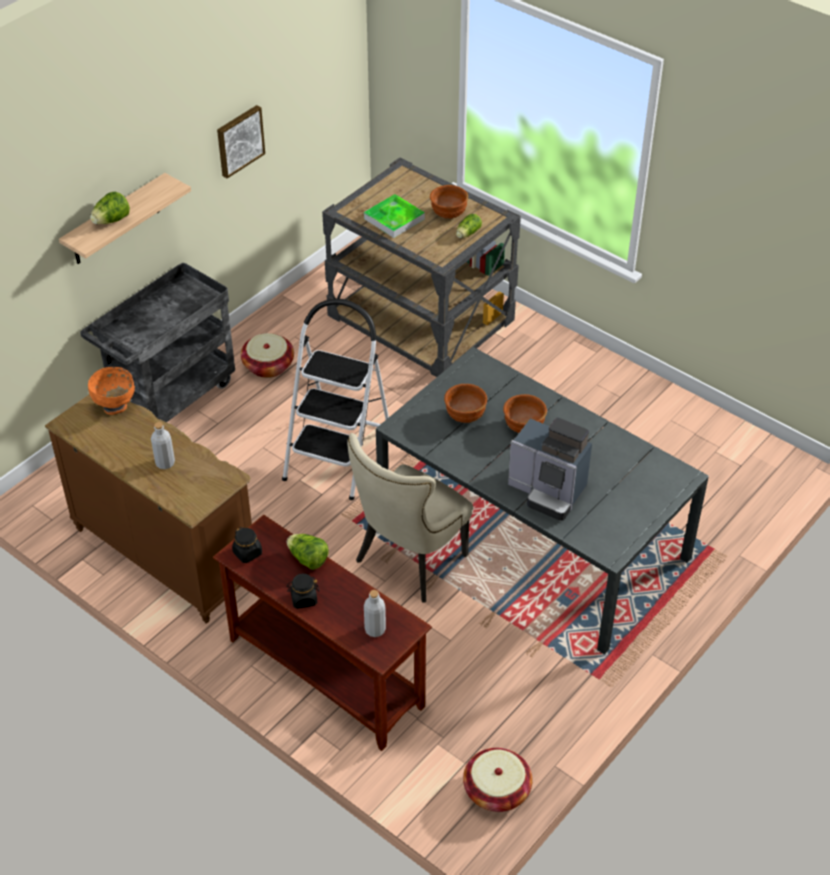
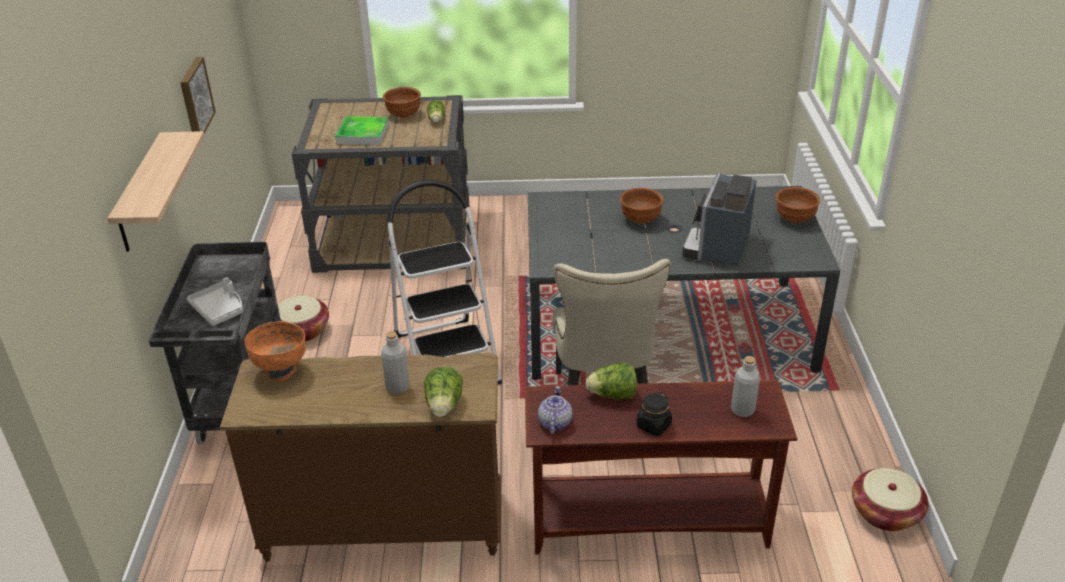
camera: 40 degrees left, 10 degrees down
lettuce [90,192,130,225] -> lettuce moved to [424,367,463,417]
black jar [232,527,262,563] -> teapot [538,386,572,434]
brown bowl [444,384,487,423] -> brown bowl moved to [776,187,820,223]
coffee machine [508,417,592,521] -> coffee machine turned 120 degrees clockwise [682,172,757,266]
none -> grey tray [187,277,243,326]

